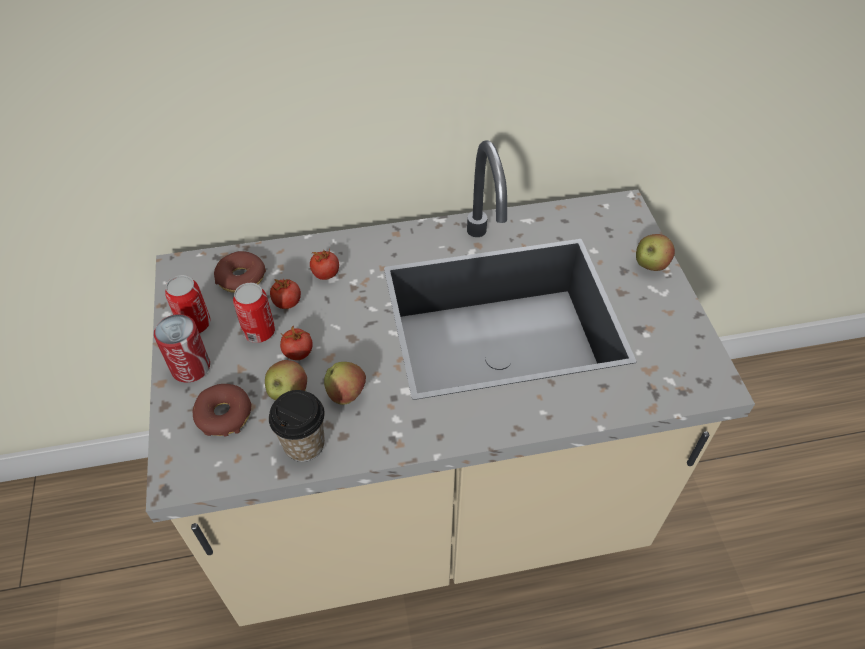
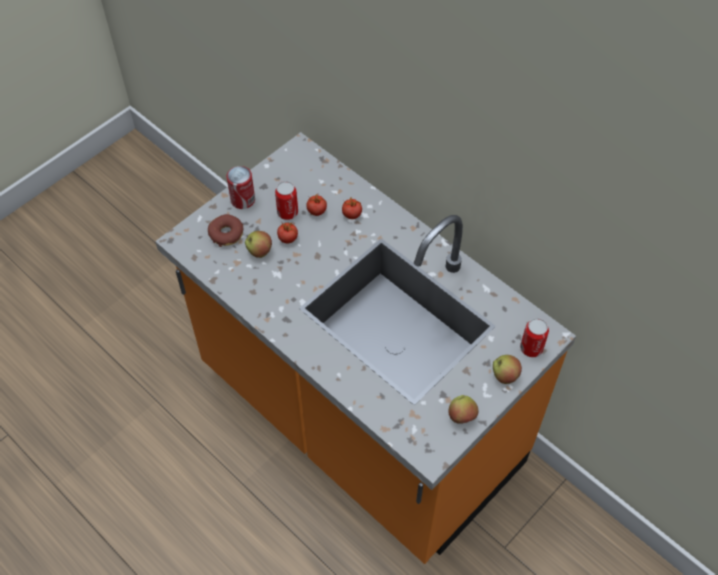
camera: 55 degrees right, 5 degrees up
beige counter [146,140,755,626] -> orange counter [155,132,576,564]
can [165,275,211,333] -> can moved to [520,318,549,357]
donut [214,251,266,293] -> none
cup [269,390,325,462] -> none
apple [324,362,366,405] -> apple moved to [449,395,478,424]

